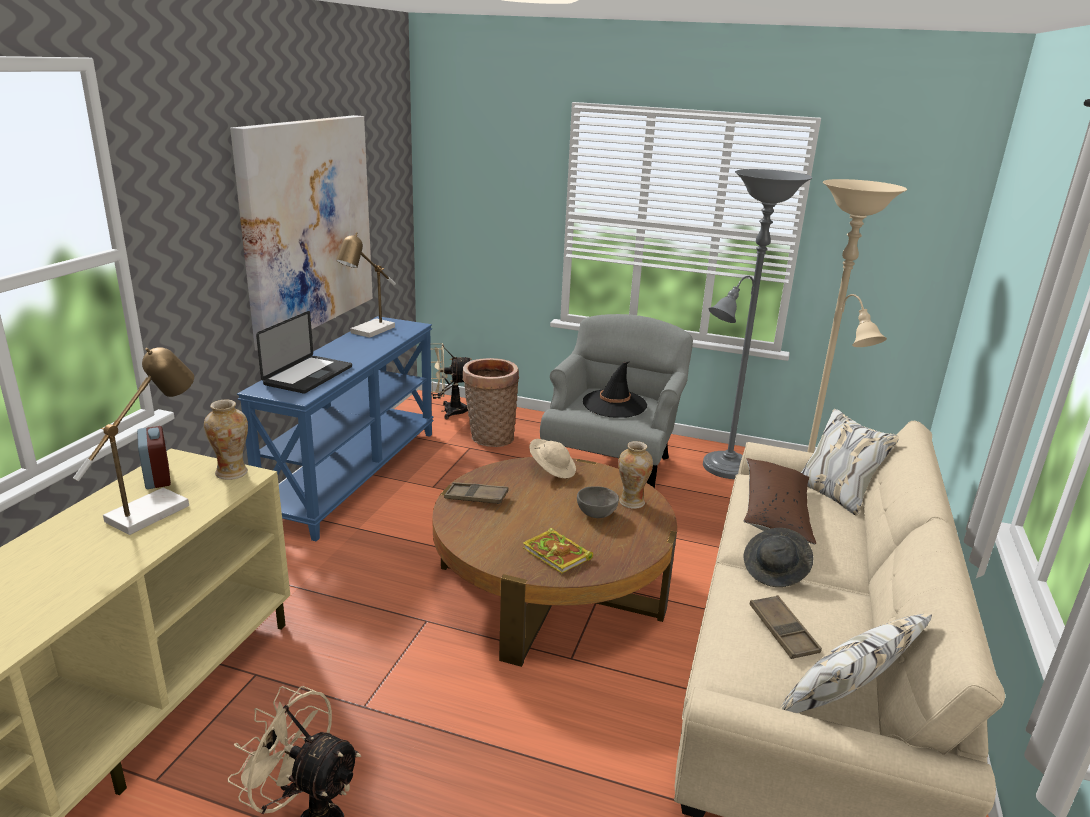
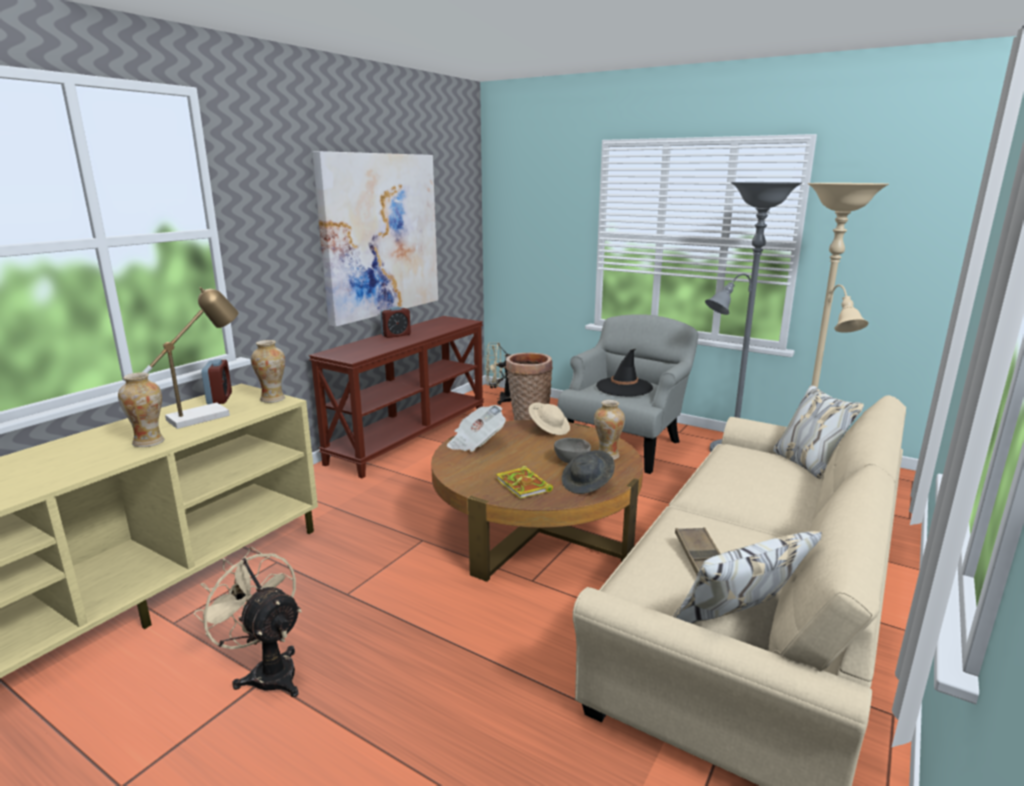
camera: 15 degrees right, 5 degrees down
blue console table [237,316,434,542] -> brown console table [309,316,484,478]
laptop [256,311,352,394] -> none
table lamp [336,232,396,338] -> none
brown tray [444,482,508,504] -> newspaper [447,405,506,452]
brown pillow [744,458,816,544] -> none
grey hat [744,528,813,587] -> grey hat moved to [562,450,615,494]
none -> vase [118,372,164,447]
none -> alarm clock [380,306,411,338]

